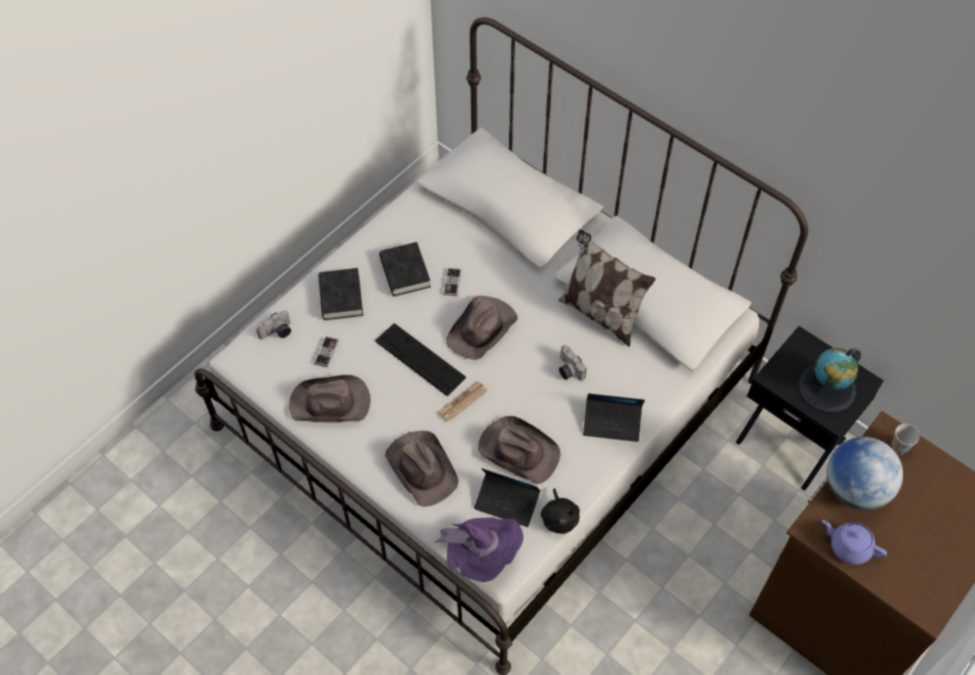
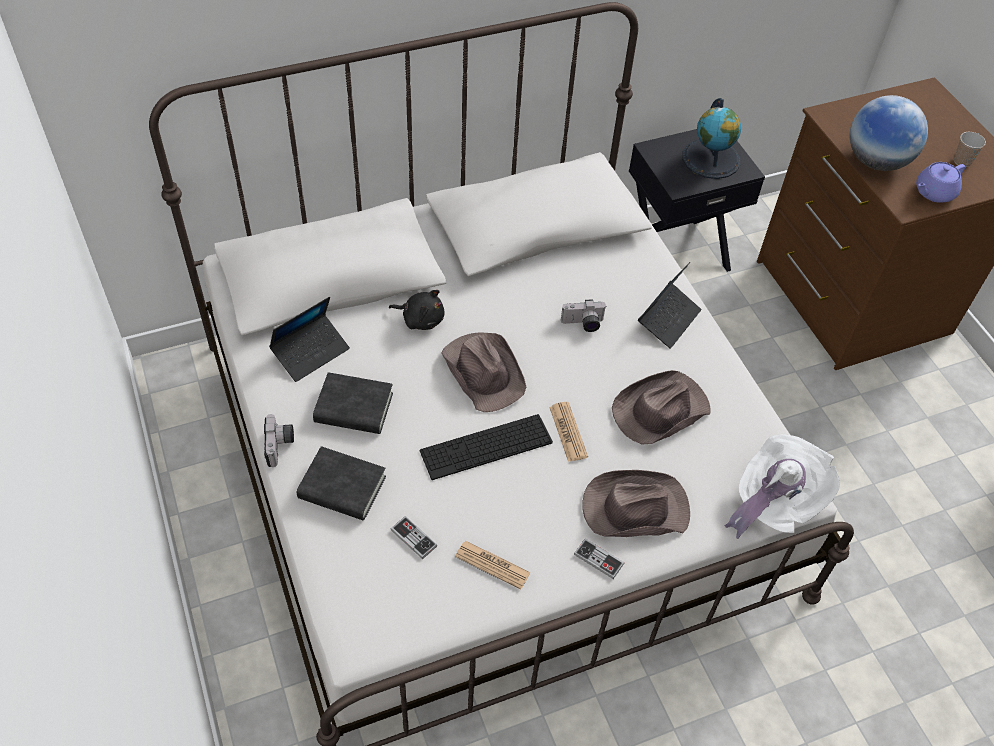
camera: 65 degrees left, 5 degrees down
camera [256,310,291,339] -> camera moved to [264,414,294,467]
brown hat [289,375,371,422] -> newspaper [455,541,531,590]
purple hat [435,517,524,582] -> white hat [724,434,840,539]
game controller [443,268,462,296] -> game controller moved to [574,538,624,579]
laptop [474,468,540,527] -> laptop moved to [269,297,350,382]
black plush toy [541,488,580,534] -> black plush toy moved to [389,290,444,330]
pillow [558,229,656,347] -> none
cup [891,424,920,454] -> cup moved to [954,132,986,167]

